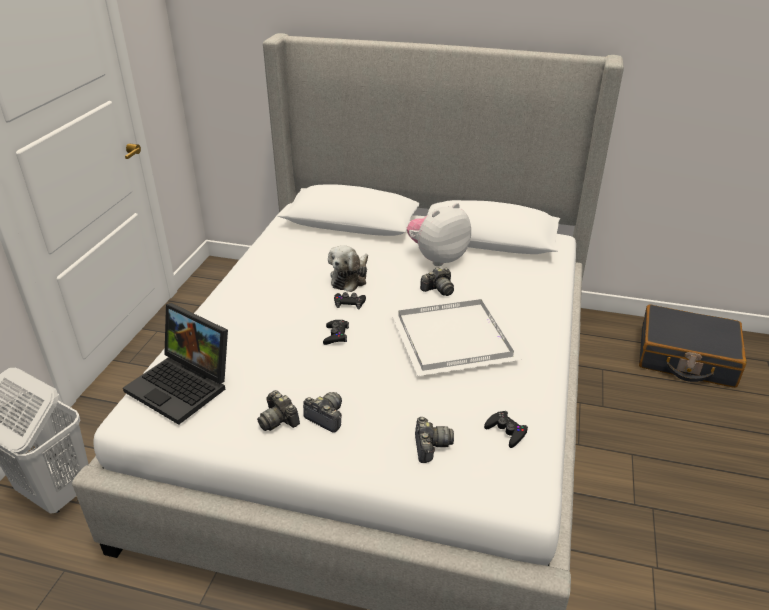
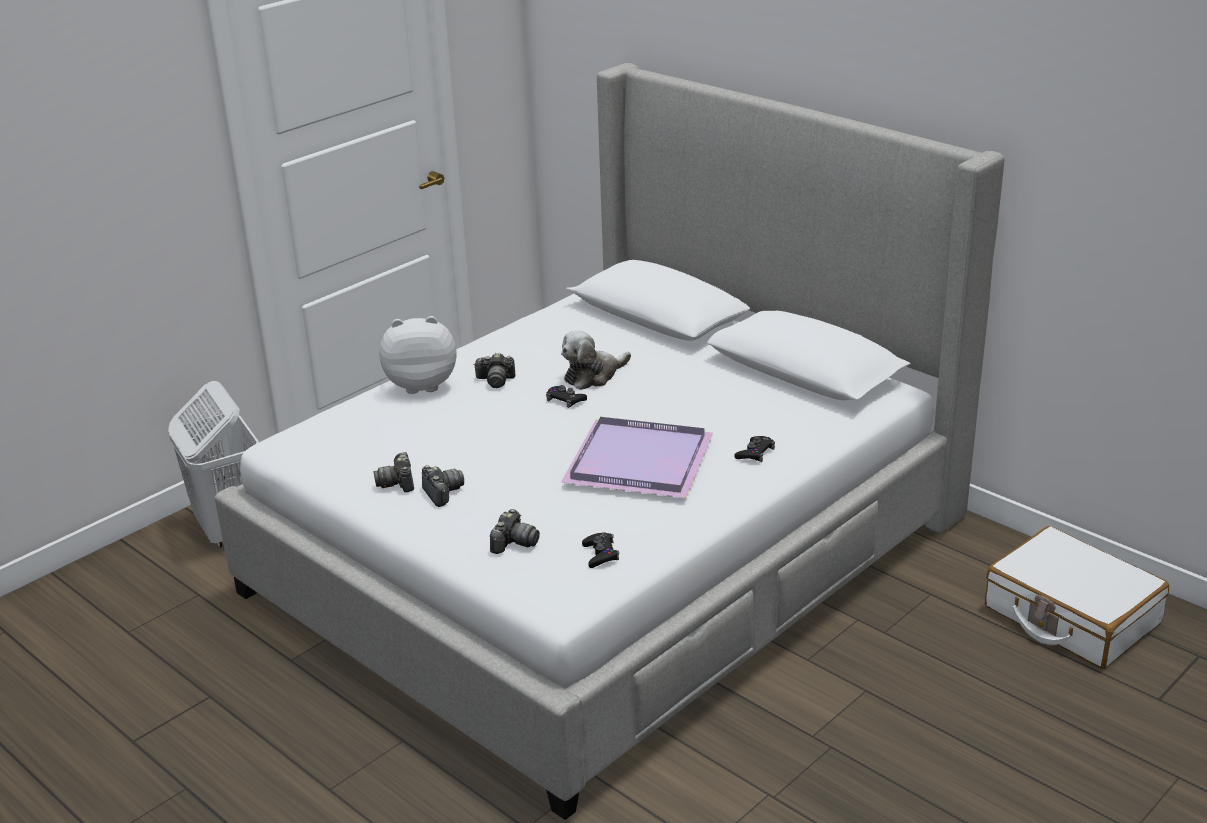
camera: 30 degrees right, 5 degrees down
laptop [123,303,228,425] -> none
black game controller [323,320,349,345] -> black game controller moved to [734,436,775,462]
white tray [391,299,522,376] -> purple tray [561,417,713,498]
plush toy [407,203,471,266] -> plush toy moved to [379,316,457,394]
camera [420,267,454,296] -> camera moved to [473,353,515,388]
black suitcase [639,304,747,388] -> white suitcase [985,526,1169,669]

